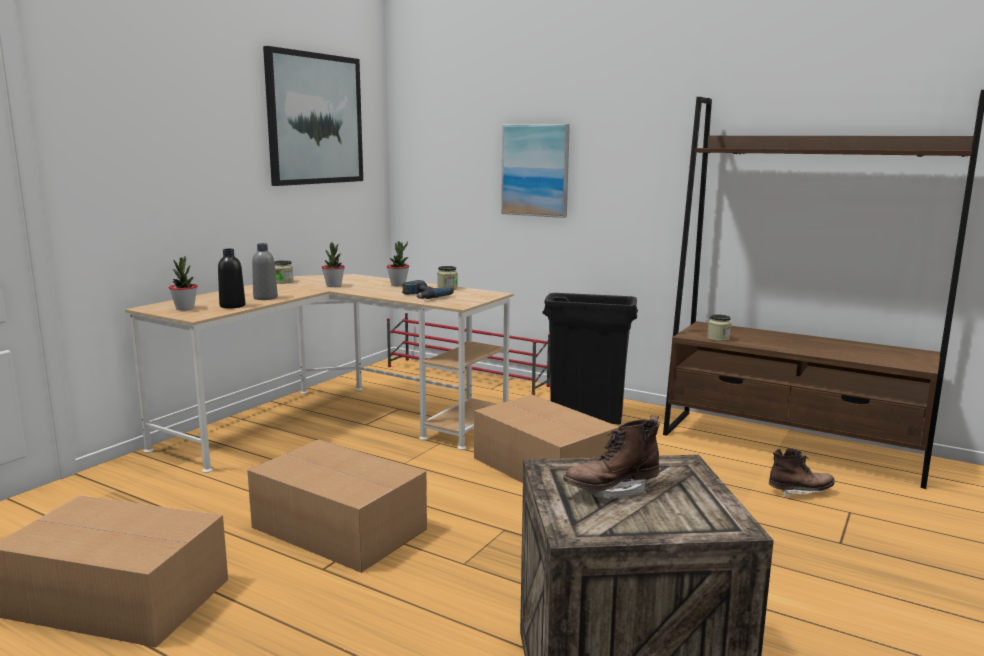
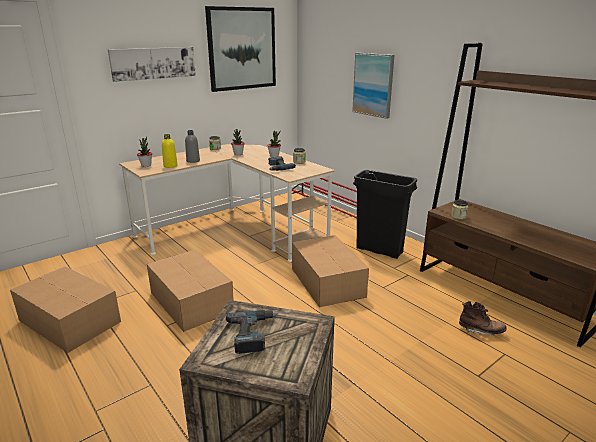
camera: 20 degrees right, 10 degrees up
black bottle [218,249,245,309] -> yellow bottle [162,134,178,168]
brown boot [563,415,660,499] -> power drill [226,310,278,354]
none -> picture [108,47,196,82]

